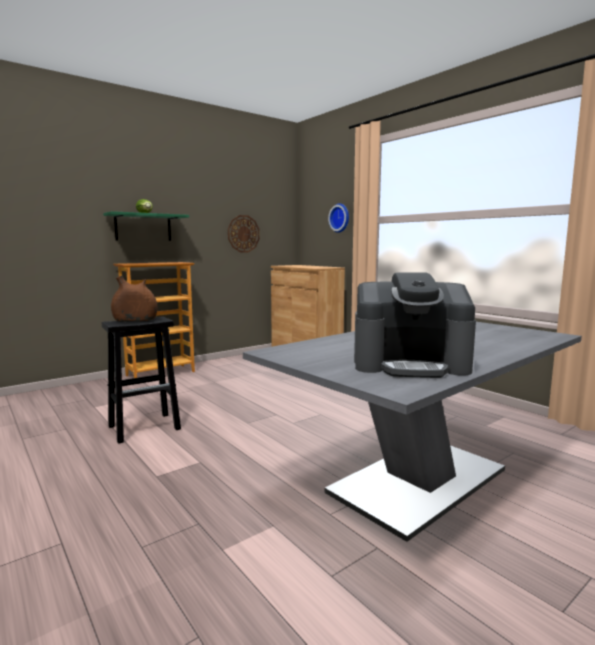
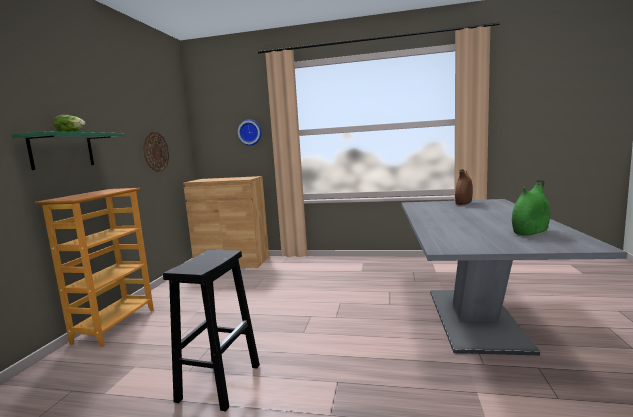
camera: 40 degrees left, 0 degrees up
brown vase [111,276,157,322] -> brown vase moved to [455,169,473,205]
coffee machine [354,272,476,378] -> green vase [512,180,550,235]

